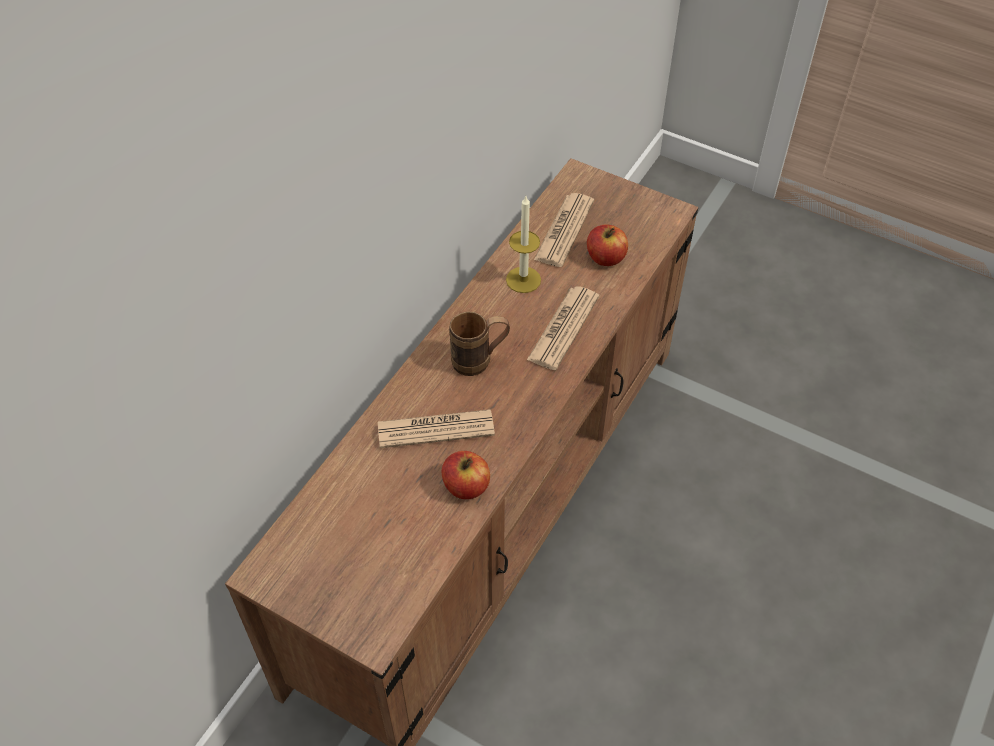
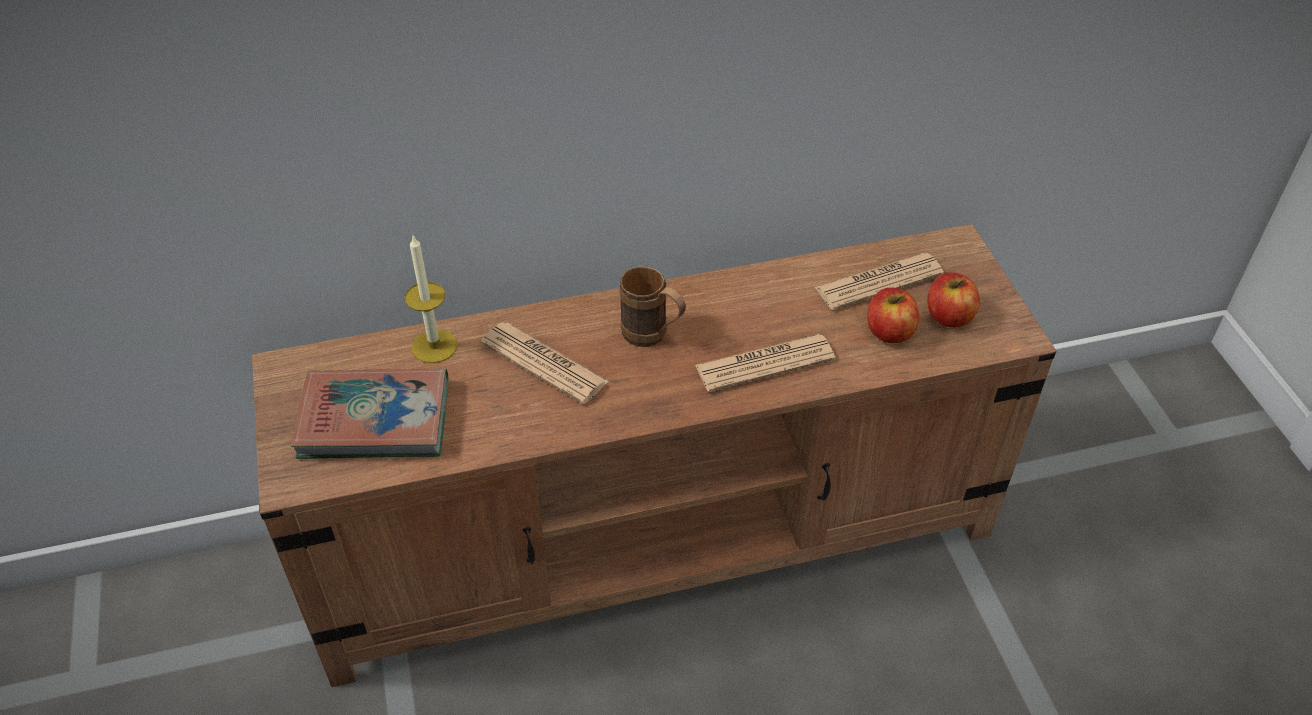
camera: 45 degrees right, 5 degrees down
apple [441,451,490,499] -> apple moved to [927,272,980,327]
candle [506,196,541,293] -> candle moved to [405,235,458,363]
none -> book [291,368,449,459]

